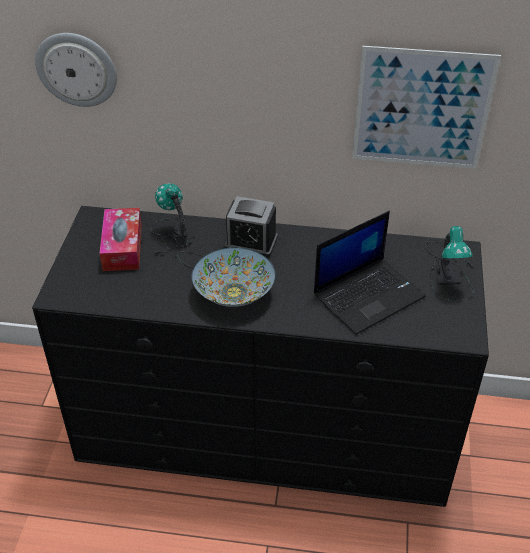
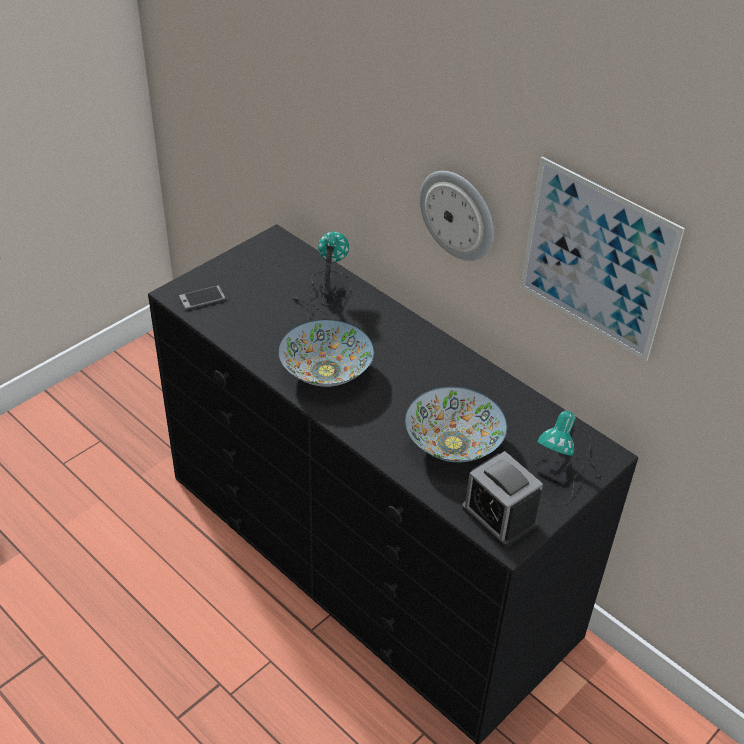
camera: 35 degrees right, 0 degrees up
wall clock [35,33,117,107] -> wall clock moved to [419,171,494,261]
tissue box [99,208,142,271] -> none
alarm clock [225,196,278,257] -> alarm clock moved to [462,451,543,548]
laptop [314,211,426,335] -> bowl [405,387,507,462]
none -> phone [178,285,226,310]

